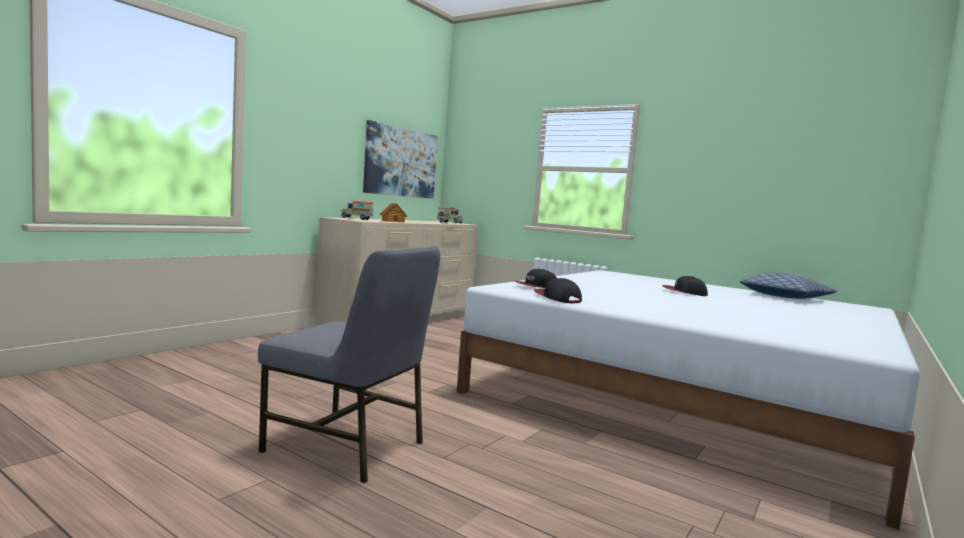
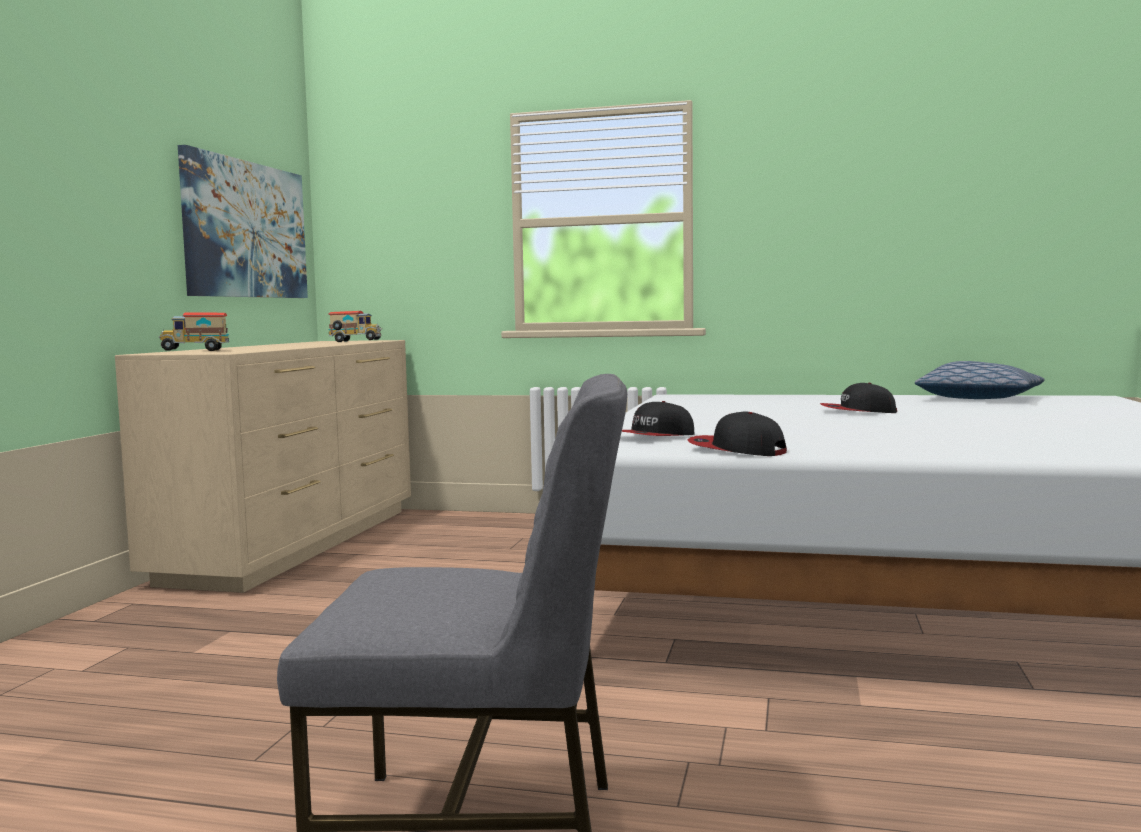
camera: 20 degrees left, 0 degrees up
toy house [380,203,407,223] -> none

